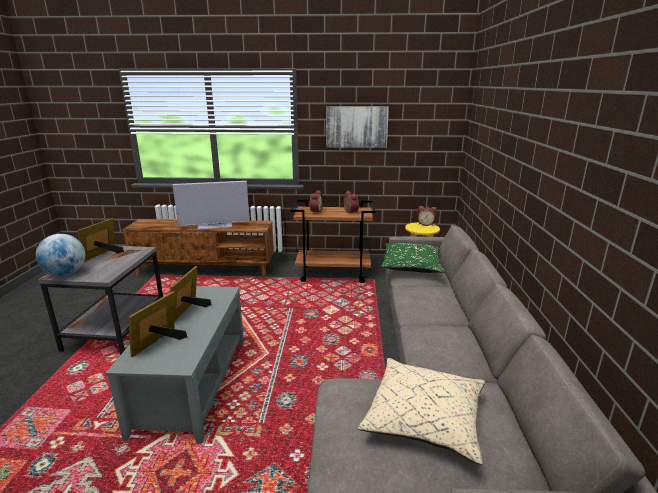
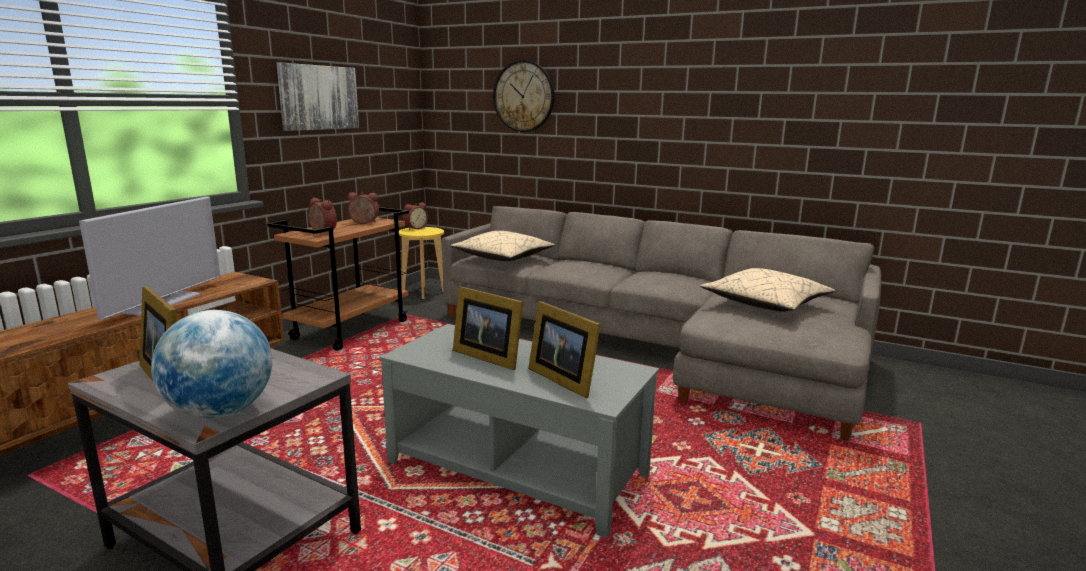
camera: 65 degrees left, 5 degrees down
green pillow [381,243,445,273] -> beige pillow [450,231,555,261]
none -> wall clock [493,60,555,132]

